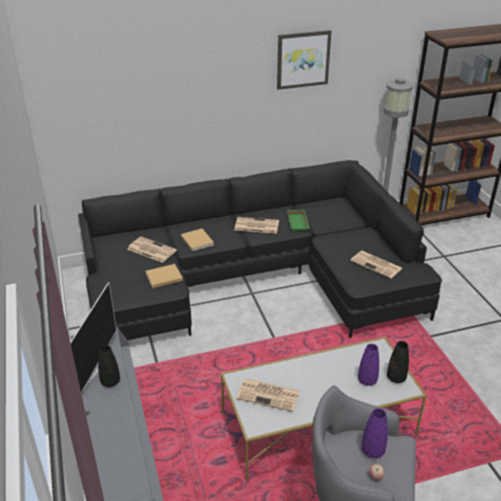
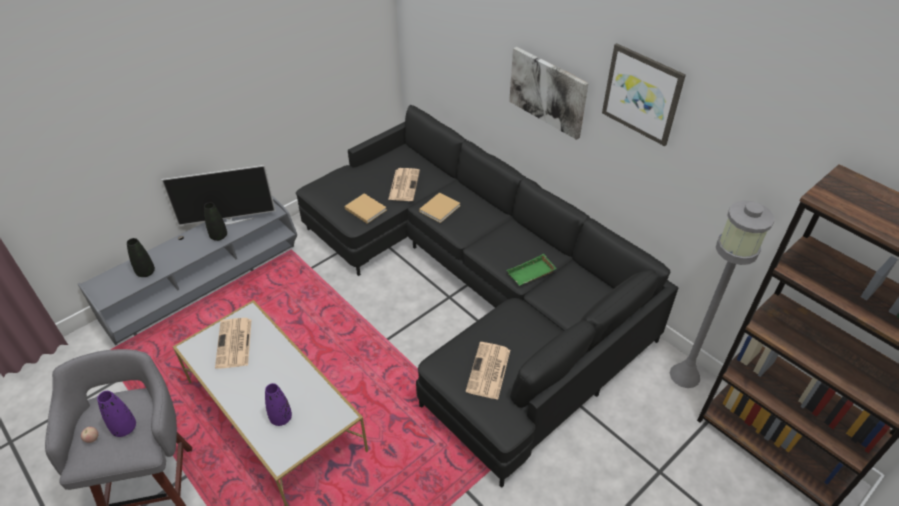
camera: 65 degrees right, 10 degrees up
newspaper [235,217,279,234] -> none
black vase [387,341,409,383] -> black vase moved to [127,238,155,277]
none -> picture [509,47,589,140]

